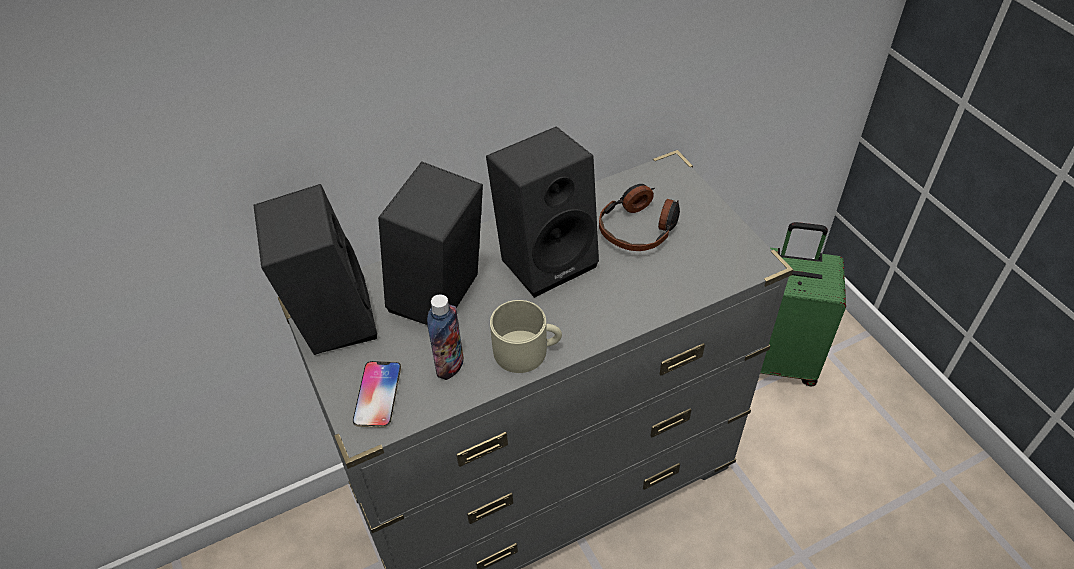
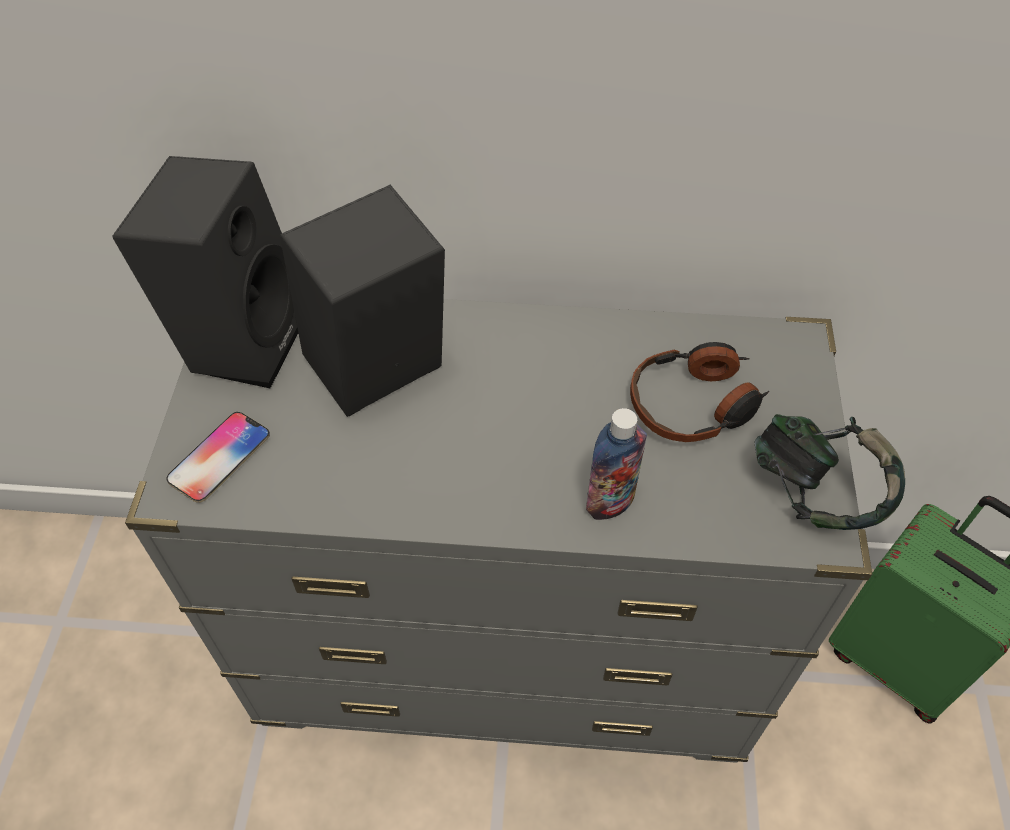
camera: 30 degrees right, 5 degrees up
bottle [427,294,464,380] -> bottle moved to [586,408,647,520]
black speaker [486,126,599,298] -> none
beige mug [490,300,562,373] -> none
none -> headphones [755,414,905,530]

